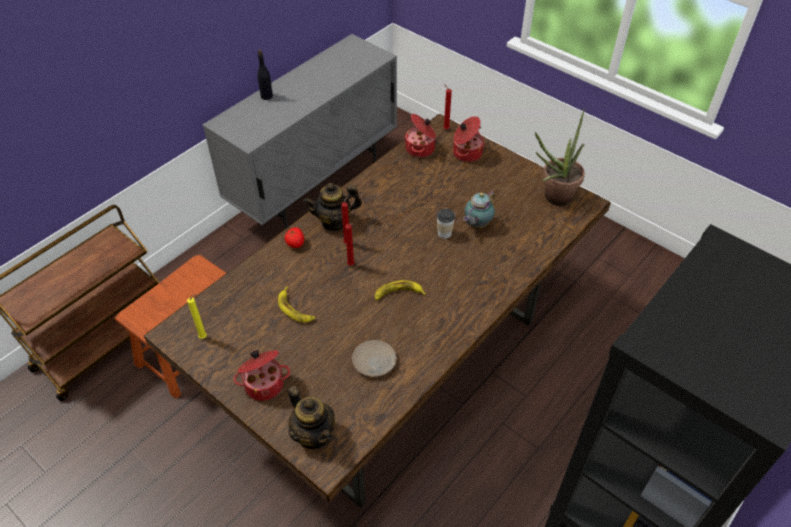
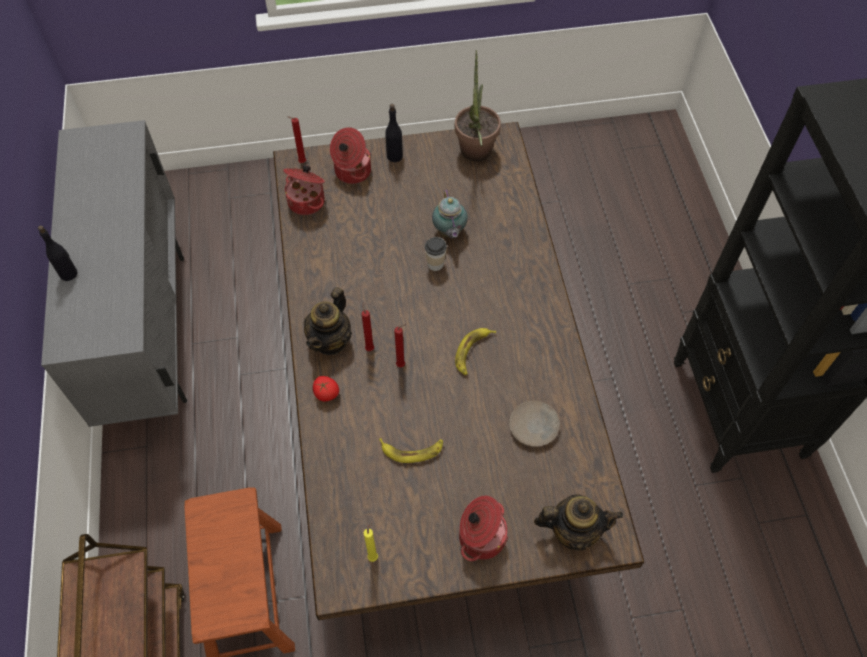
camera: 50 degrees left, 10 degrees up
none -> black bottle [385,104,403,162]

